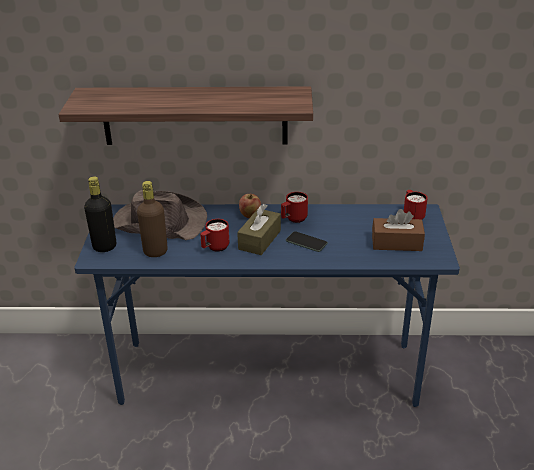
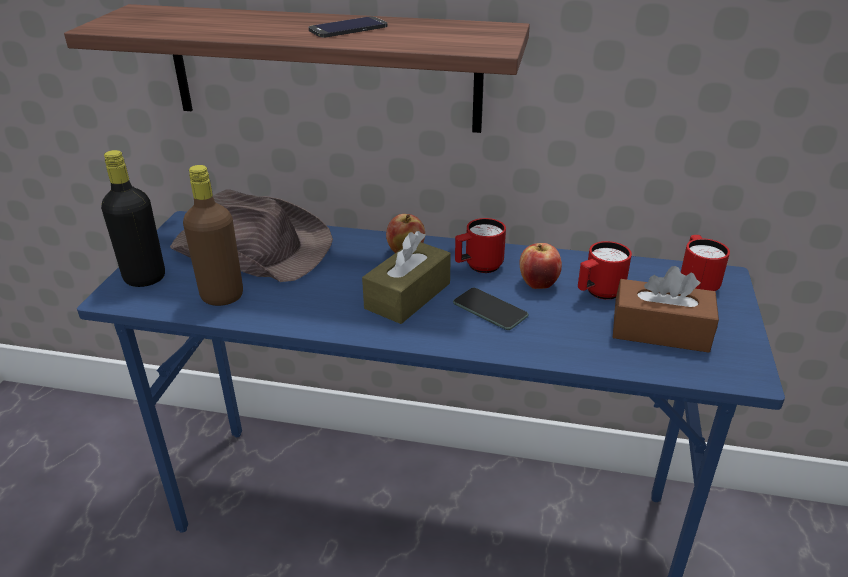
camera: 10 degrees right, 0 degrees up
red mug [200,219,229,252] -> red mug moved to [578,241,632,300]
none -> phone [309,17,387,37]
none -> apple [519,243,562,289]

